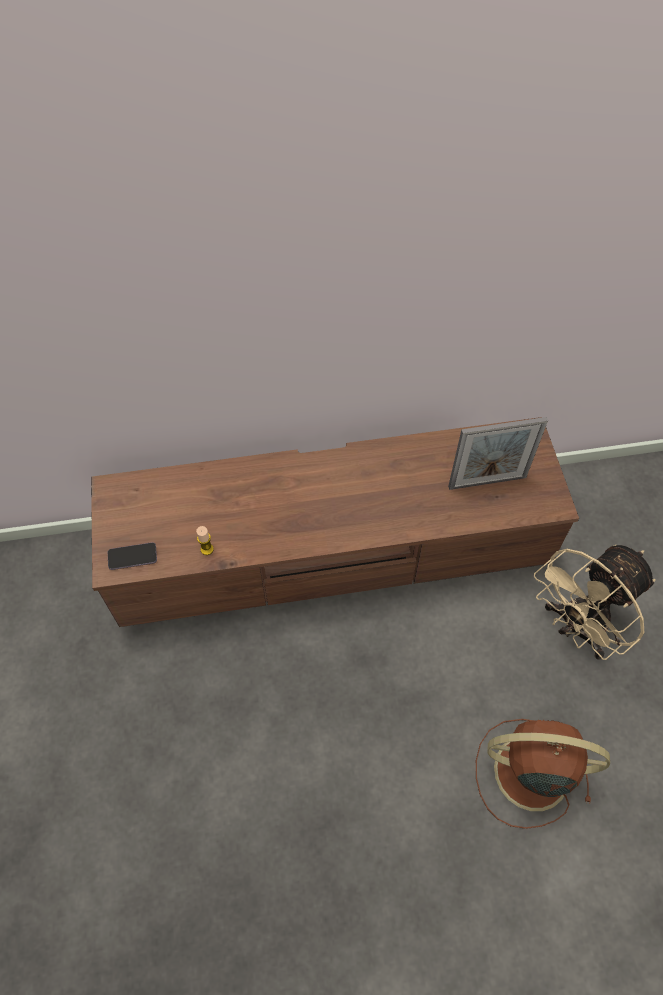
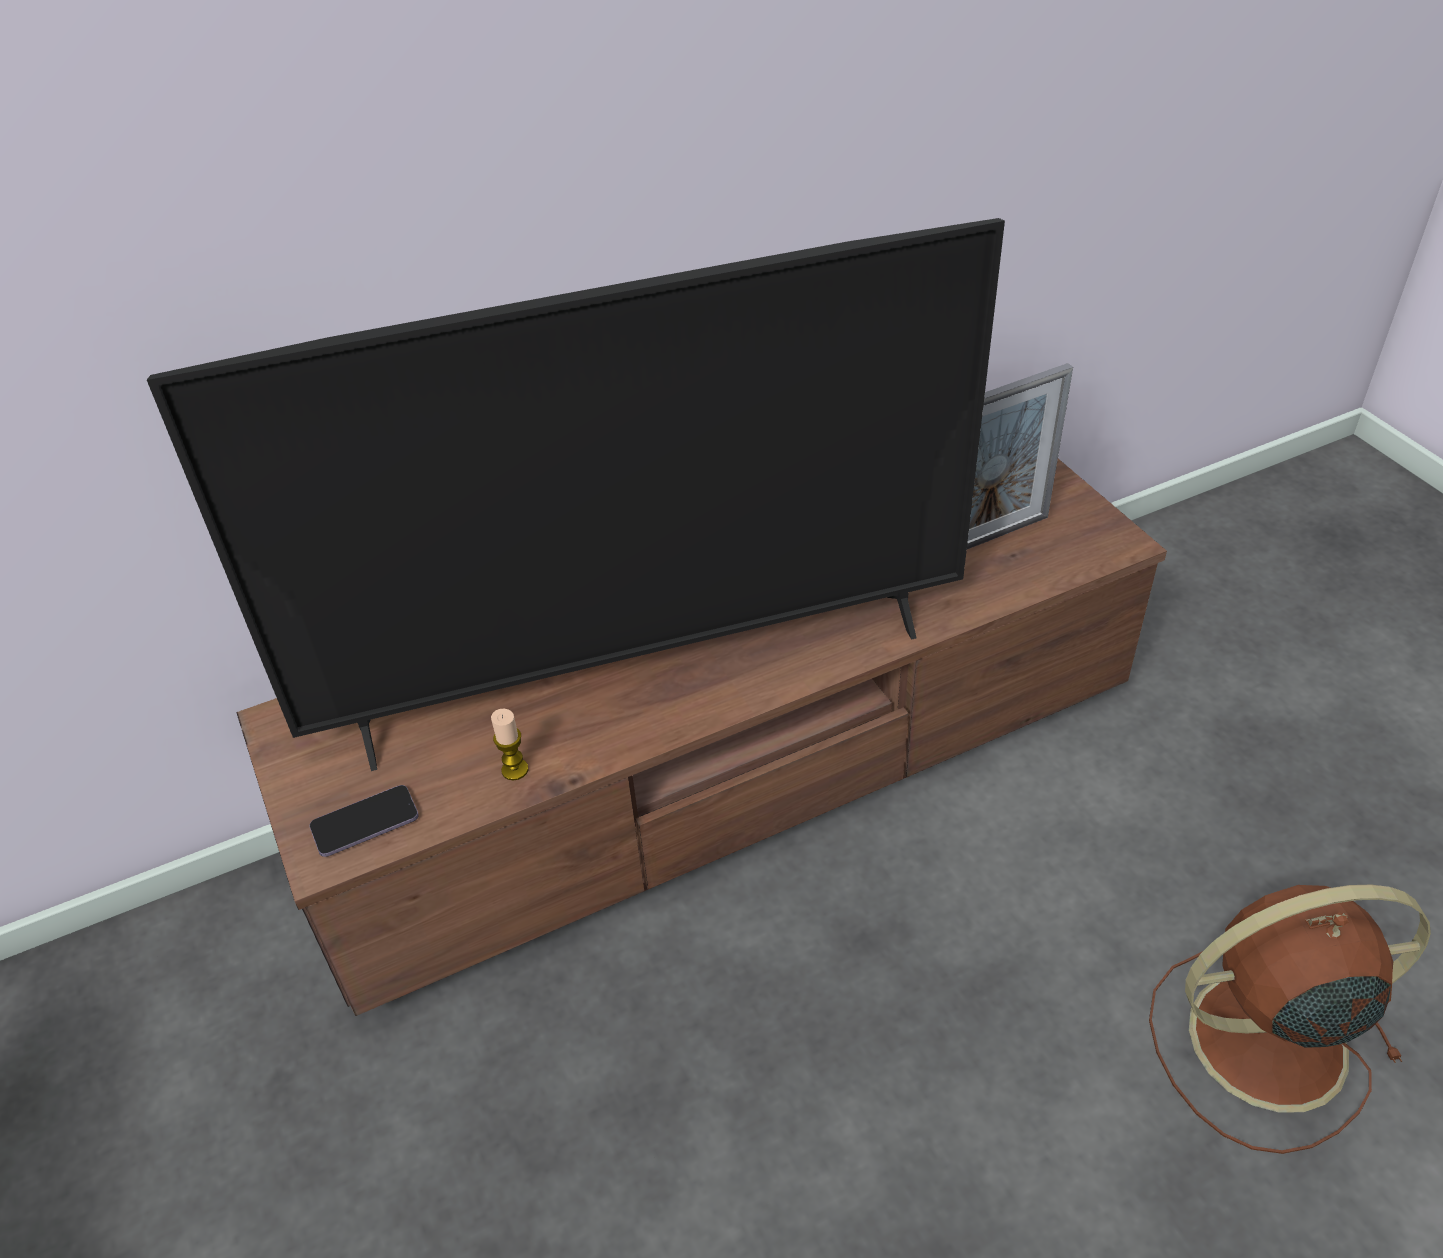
camera: 15 degrees left, 15 degrees down
beige fan [534,545,656,660] -> none
none -> television [147,218,1005,771]

